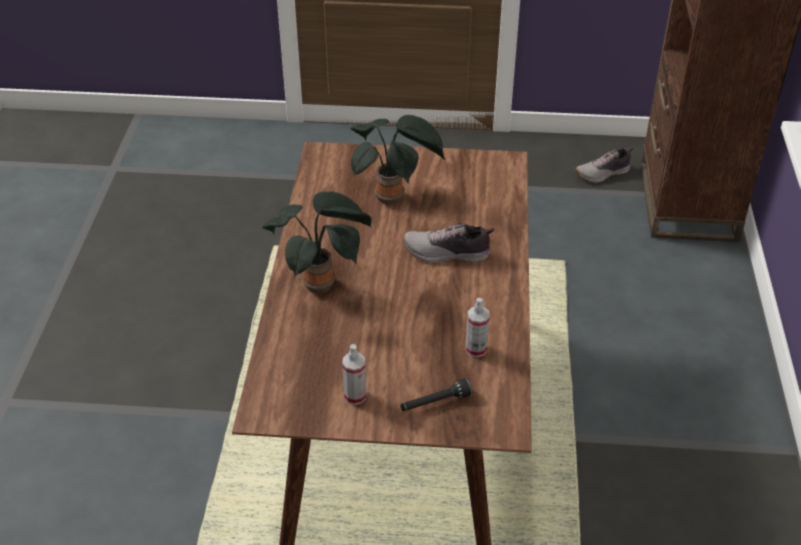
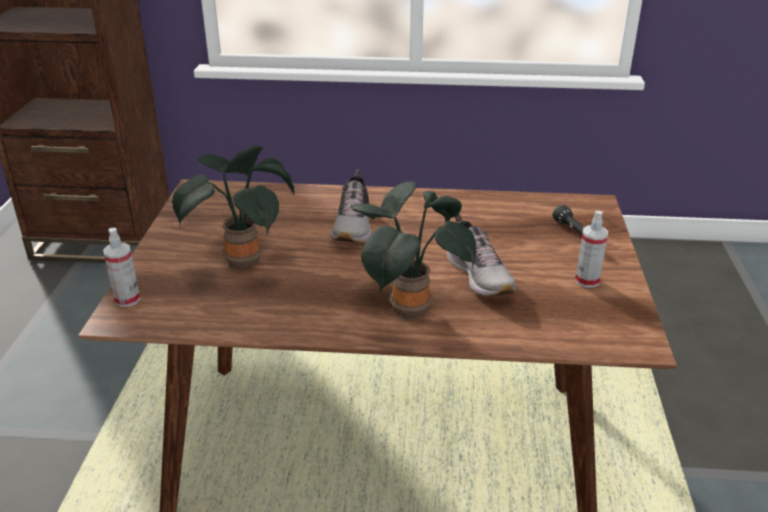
camera: 90 degrees left, 10 degrees down
spray bottle [466,297,490,358] -> spray bottle moved to [103,228,140,307]
shoe [575,147,634,183] -> shoe moved to [447,214,516,296]

